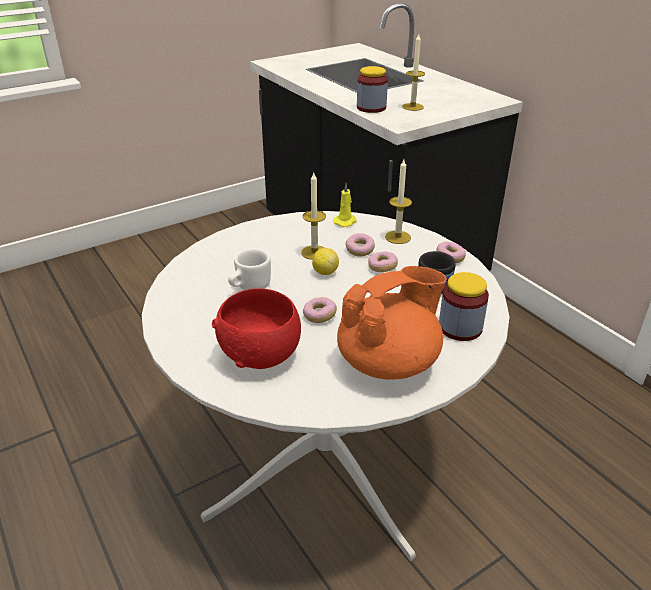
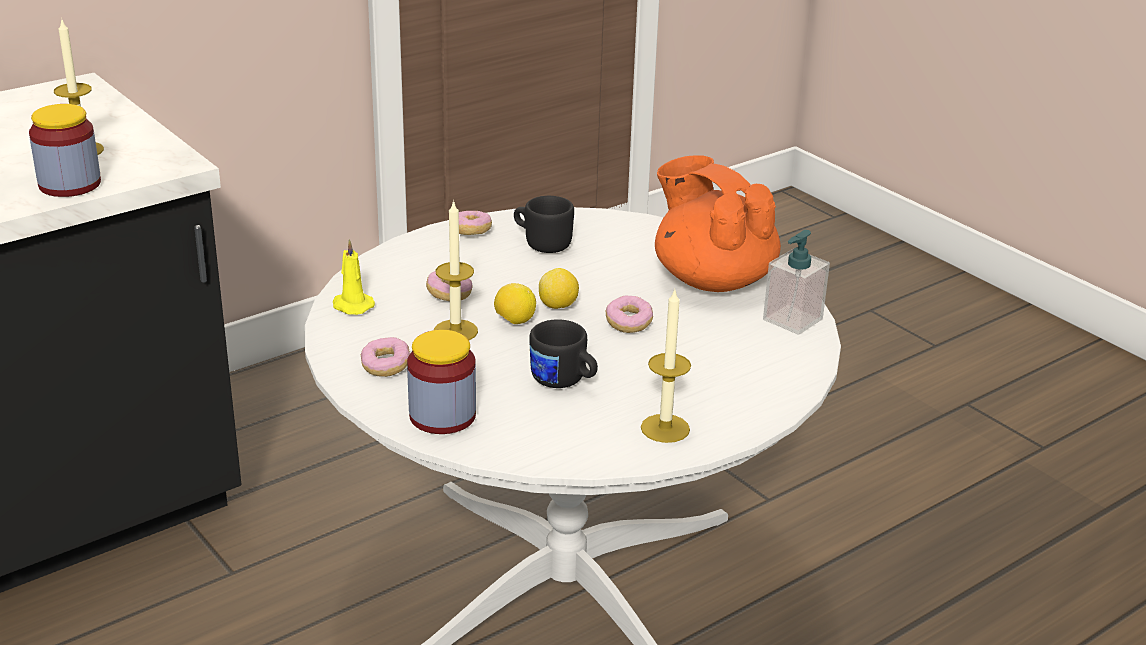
camera: 95 degrees left, 5 degrees down
red bowl [212,288,301,369] -> none
white mug [228,249,271,290] -> black mug [529,319,598,388]
donut [368,251,398,272] -> donut moved to [361,337,410,377]
candle [385,160,412,244] -> candle moved to [641,288,691,443]
jar [439,272,489,341] -> jar moved to [407,330,476,434]
none -> lemon [539,268,579,309]
none -> soap dispenser [763,230,830,335]

